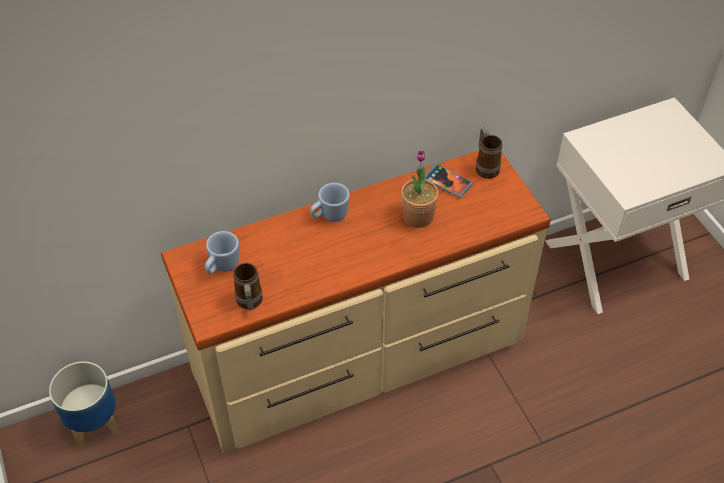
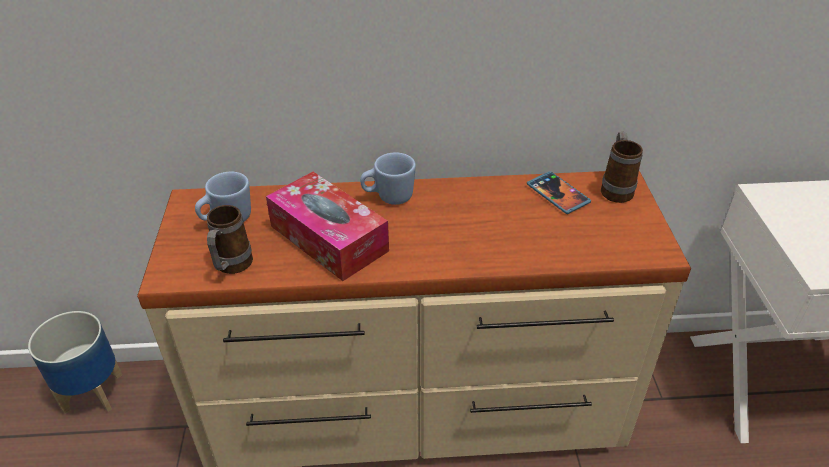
camera: 20 degrees right, 10 degrees down
potted plant [401,151,439,228] -> none
none -> tissue box [266,172,389,281]

